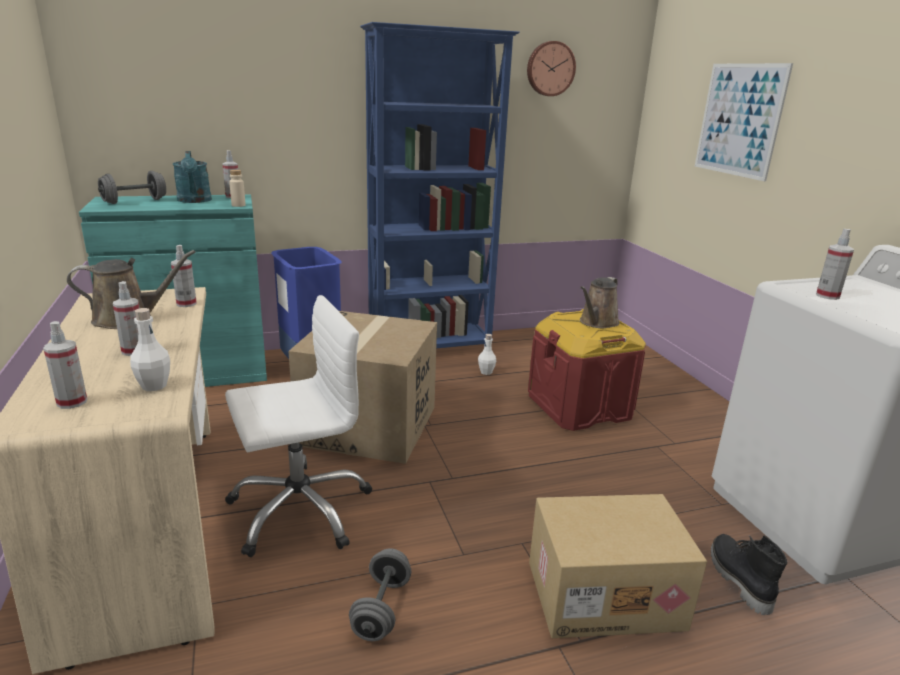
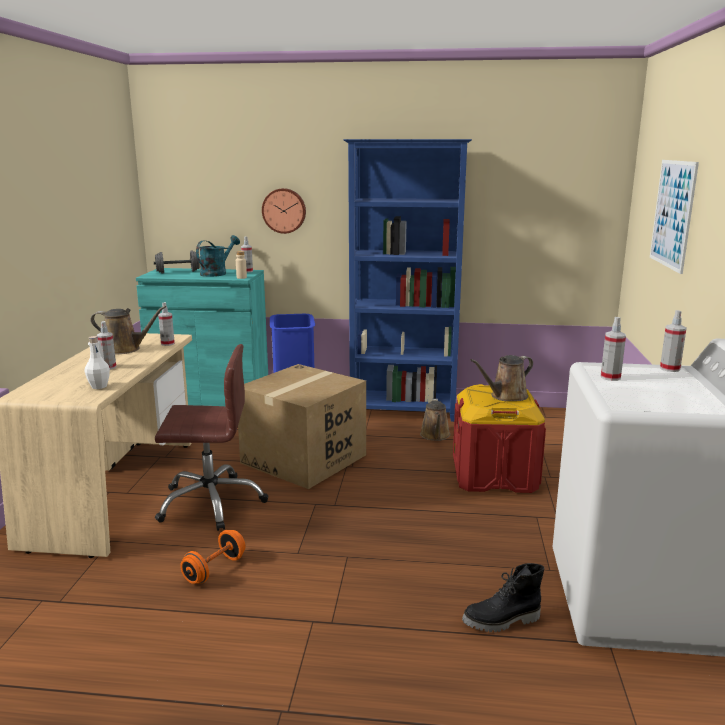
camera: 25 degrees right, 5 degrees down
spray bottle [43,321,87,409] -> spray bottle moved to [660,310,687,372]
turquoise watering can [173,151,212,203] -> turquoise watering can turned 150 degrees counterclockwise [196,235,240,277]
white office chair [225,295,372,557] -> brown office chair [155,344,268,531]
grey dumbbell [349,548,411,641] -> orange dumbbell [180,530,246,584]
white bottle [478,334,496,375] -> brown watering can [420,399,451,441]
wall clock [527,41,576,96] -> wall clock moved to [262,188,306,234]
cardboard box [529,494,707,638] -> none
black boot [711,534,787,615] -> black boot turned 120 degrees counterclockwise [462,563,544,632]

